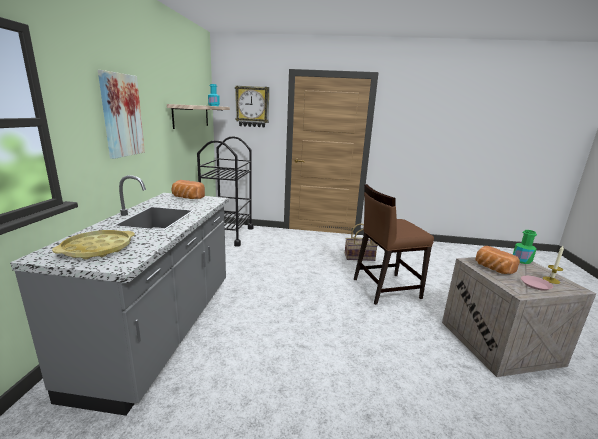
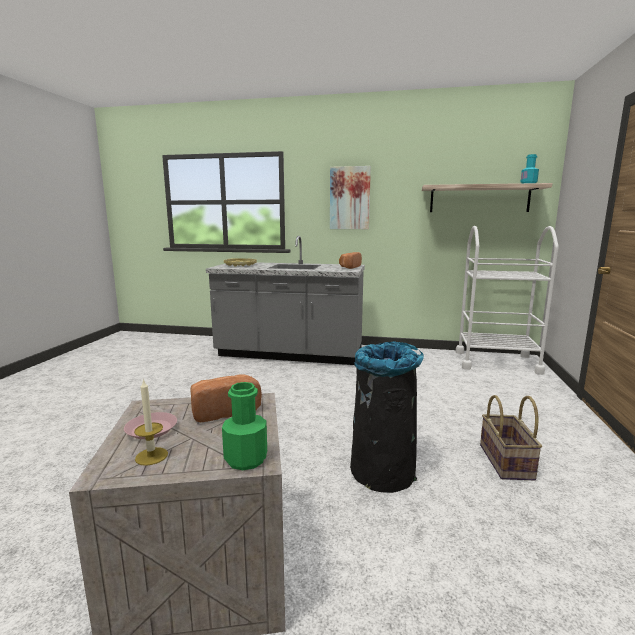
camera: 95 degrees right, 5 degrees down
black cart [197,136,253,247] -> white cart [456,226,559,375]
wall clock [235,85,269,127] -> none
brown chair [354,184,434,305] -> black trash can [350,341,424,493]

